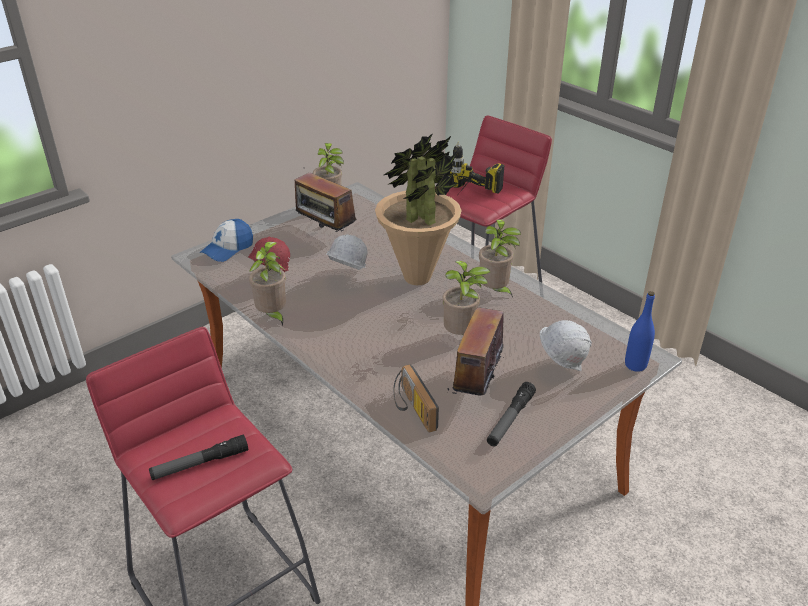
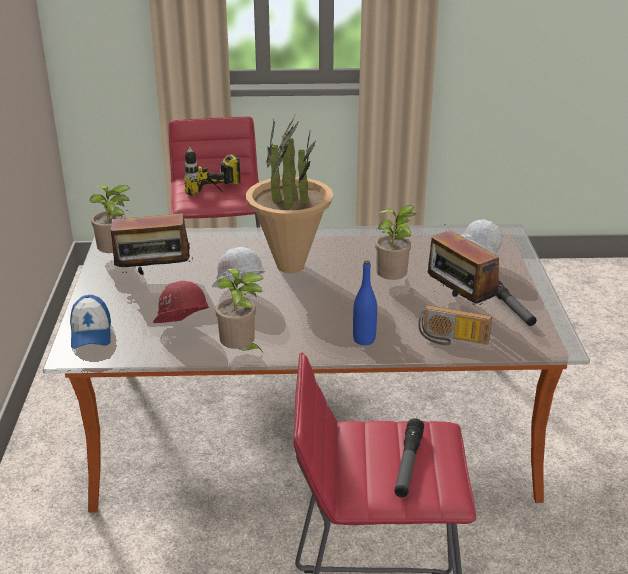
camera: 50 degrees left, 5 degrees down
potted plant [479,219,521,297] -> none
blue bottle [625,291,655,372] -> blue bottle moved to [353,260,377,345]

